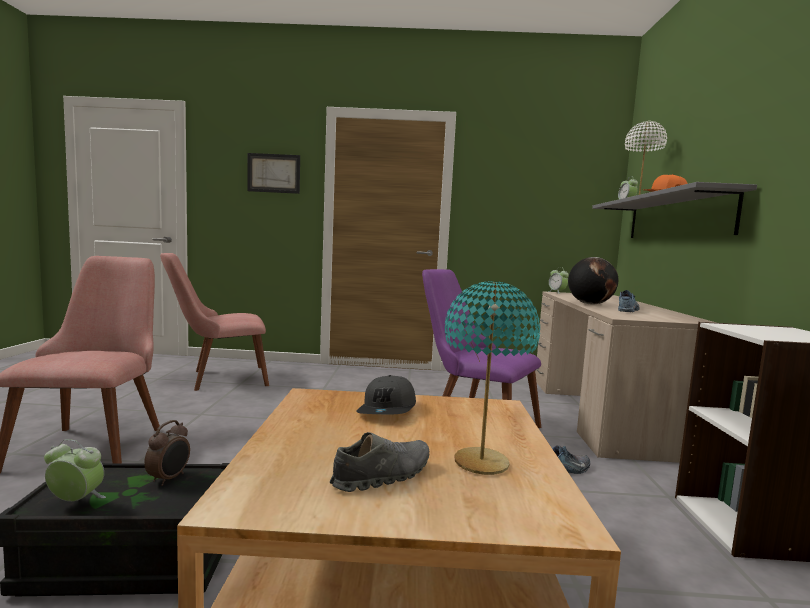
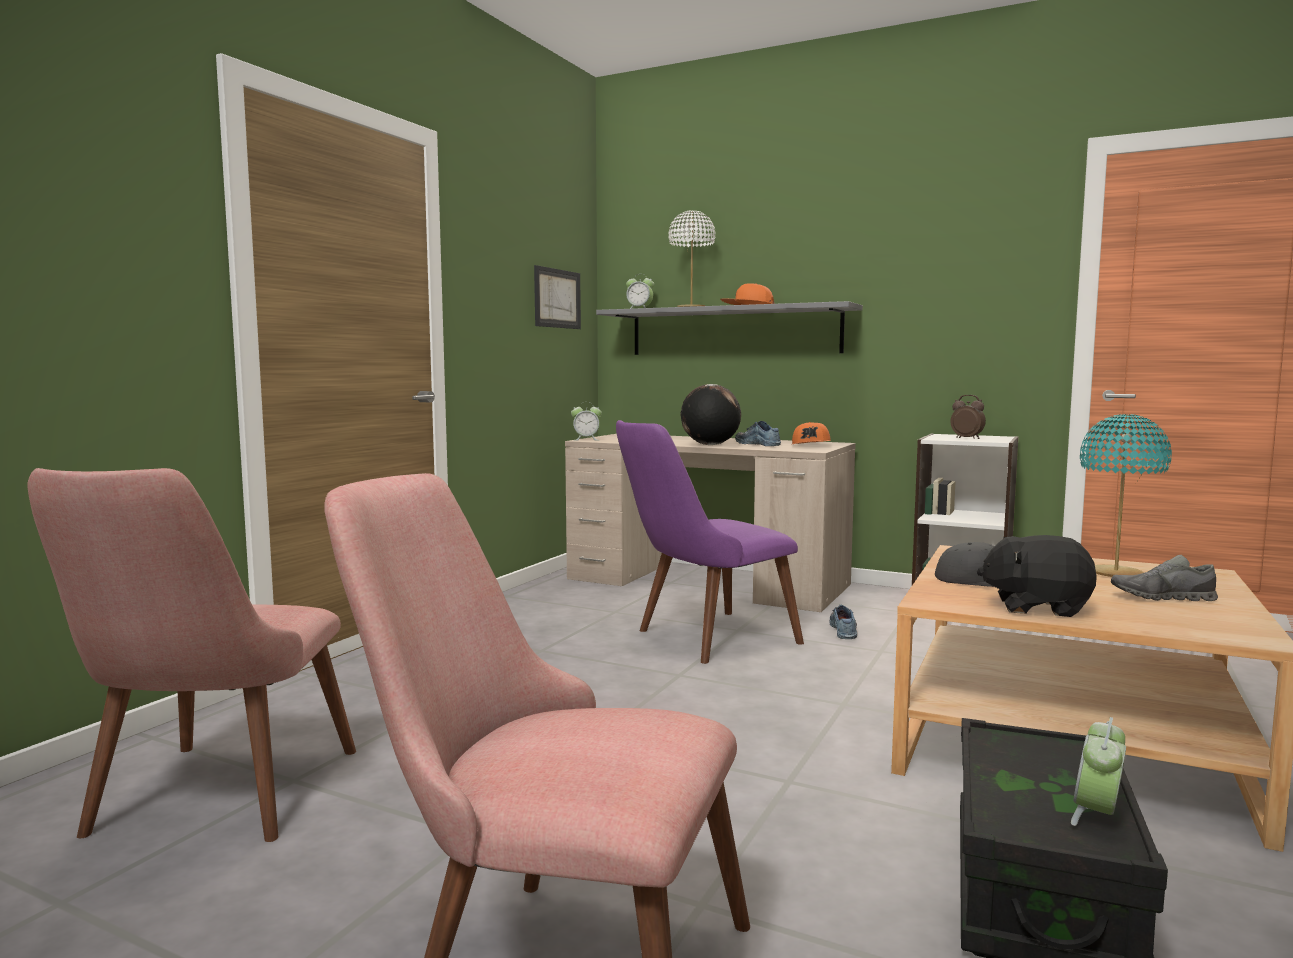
camera: 65 degrees left, 0 degrees up
alarm clock [144,420,190,486] -> alarm clock moved to [951,395,986,439]
picture [247,153,300,194] -> picture moved to [534,265,581,329]
grey shoe [330,432,429,492] -> grey shoe turned 75 degrees counterclockwise [1111,555,1218,601]
none -> orange cap [792,422,831,444]
none -> black plush toy [977,535,1097,617]

